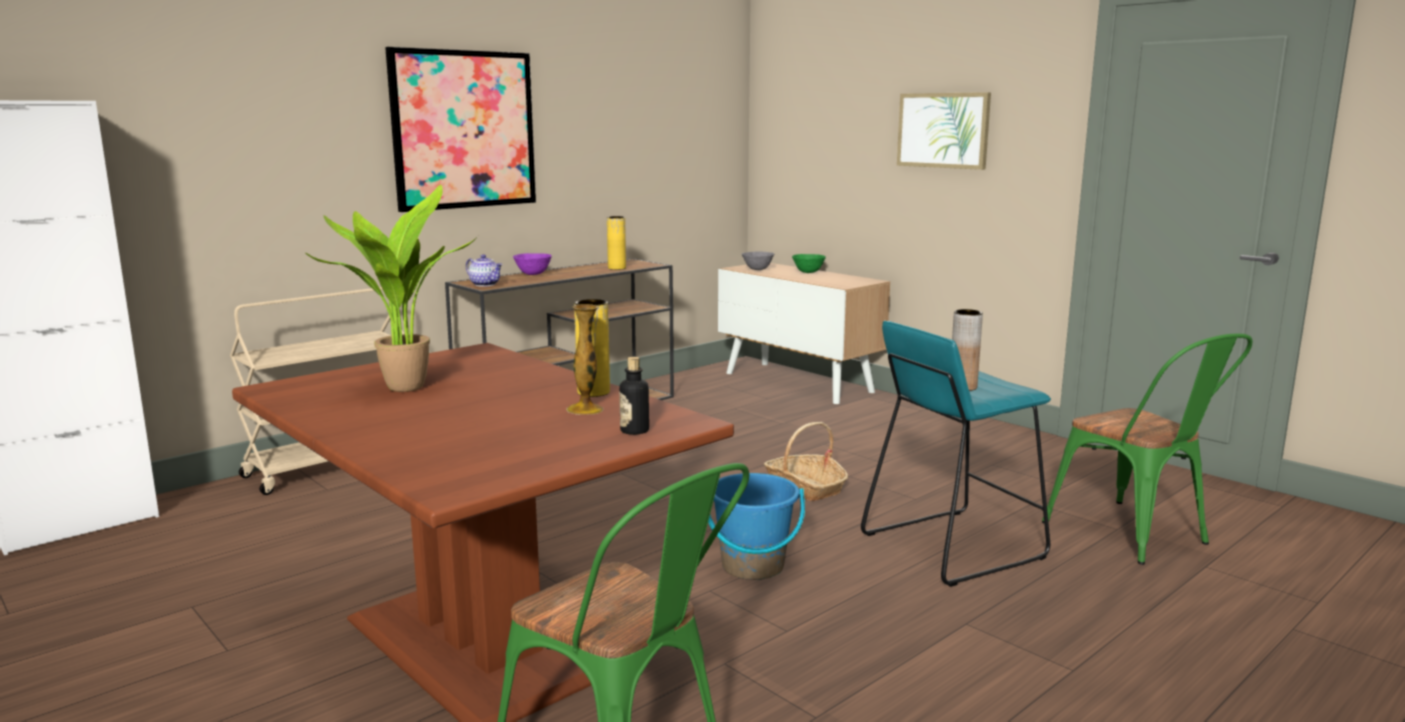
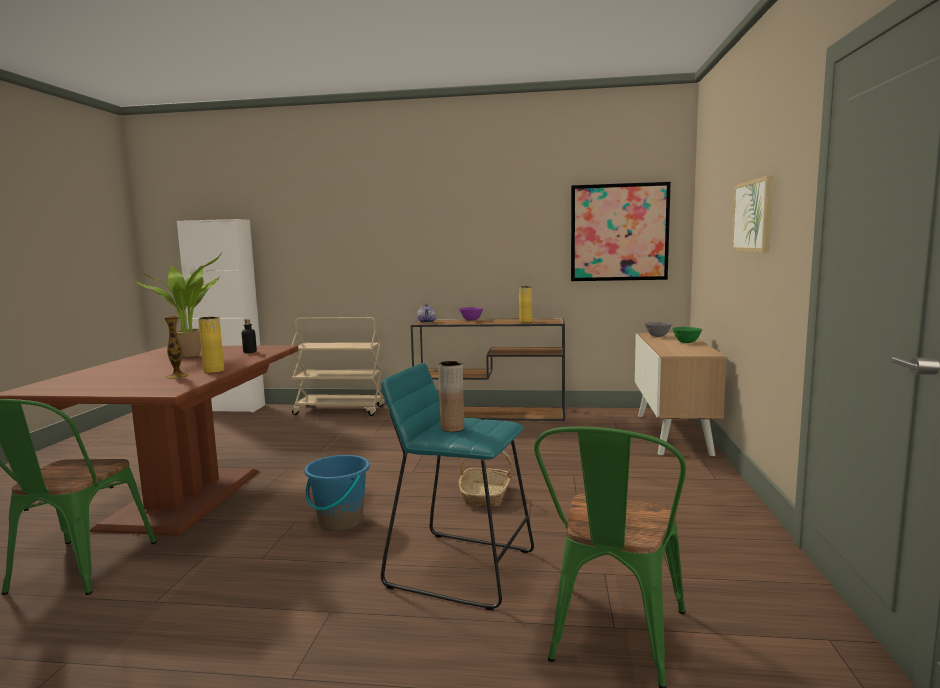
camera: 50 degrees right, 5 degrees down
picture [385,47,536,212] -> picture moved to [571,182,671,281]
bottle [619,357,649,435] -> bottle moved to [242,319,257,353]

